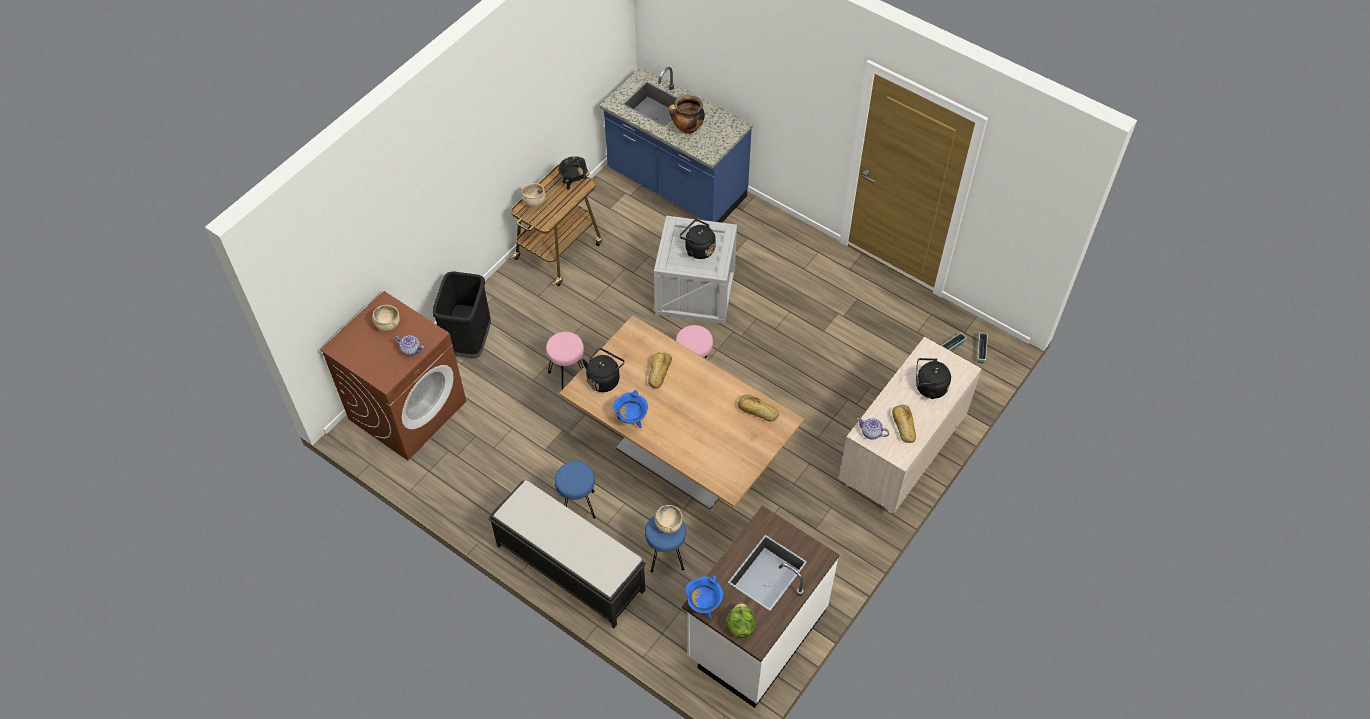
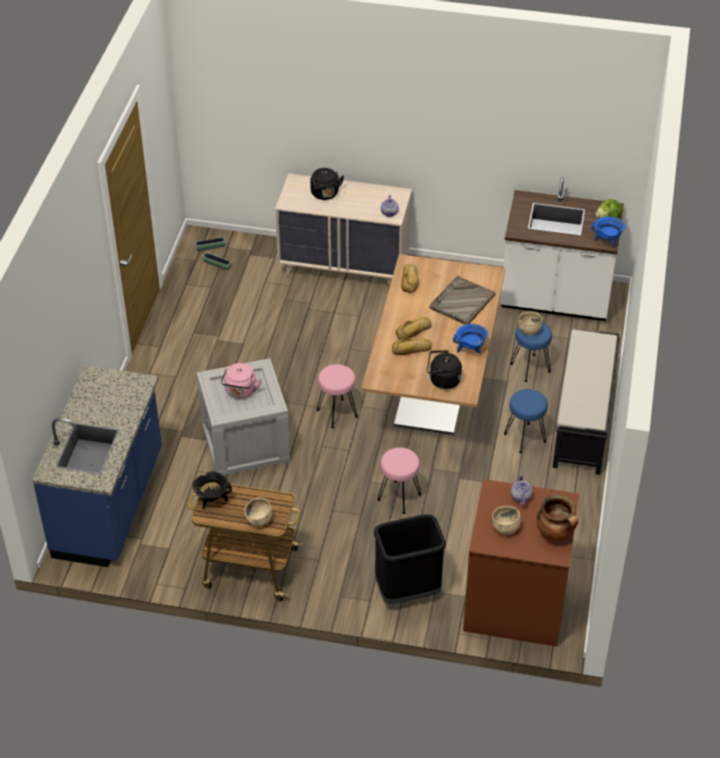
camera: 115 degrees left, 10 degrees down
cooking pot [668,95,705,134] -> cooking pot moved to [536,494,578,541]
black kettle [680,219,716,259] -> pink kettle [221,363,262,399]
bread [892,405,916,443] -> bread moved to [396,317,432,340]
none -> grey tray [429,276,496,325]

